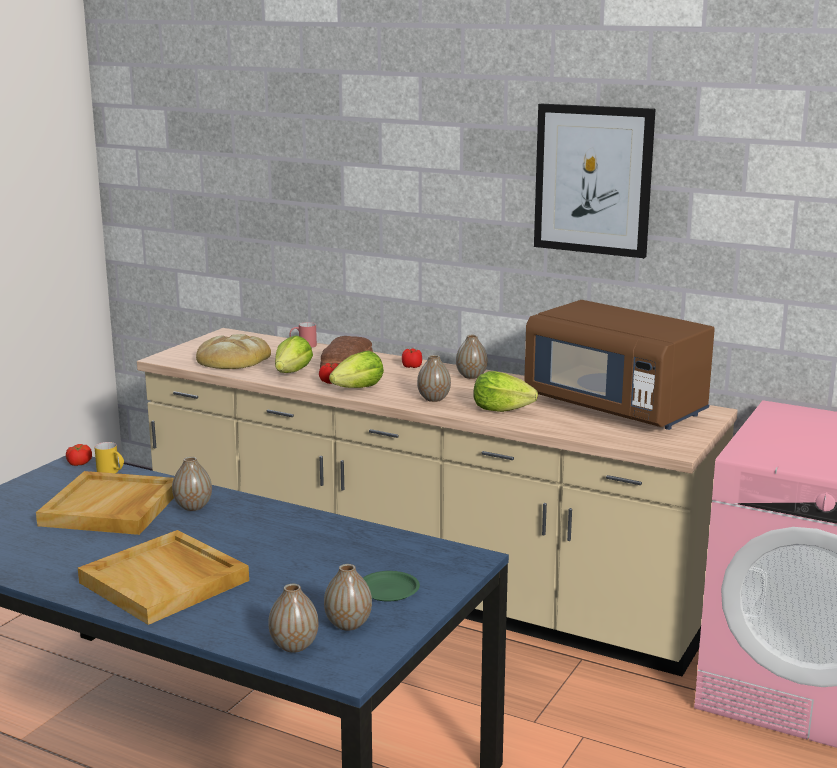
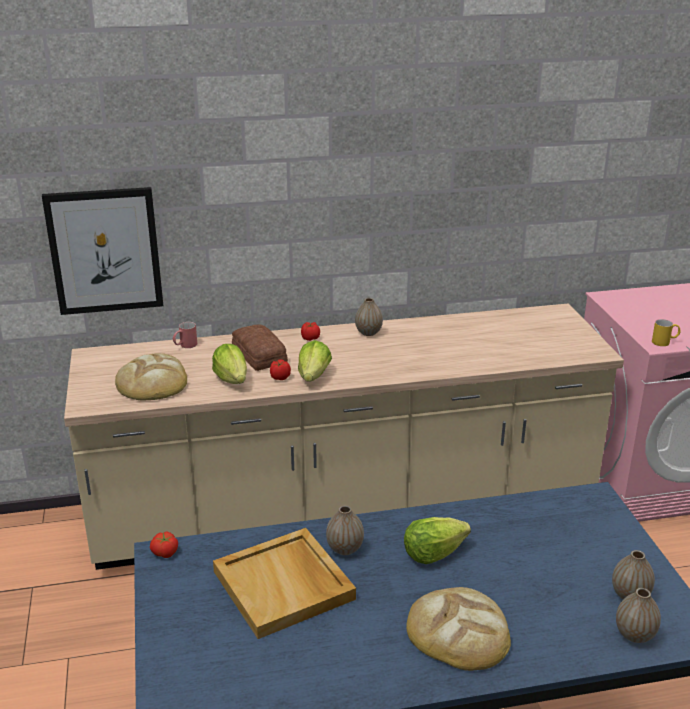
camera: 40 degrees left, 10 degrees up
beige tray [78,530,249,625] -> bread [406,587,511,671]
yellow mug [94,442,124,473] -> yellow mug moved to [652,319,681,346]
green plate [363,571,420,601] -> none
vase [417,355,451,402] -> none
lettuce [474,371,538,412] -> lettuce moved to [404,517,471,564]
brown microwave [524,300,715,430] -> none
picture [534,104,656,258] -> picture moved to [42,187,163,315]

